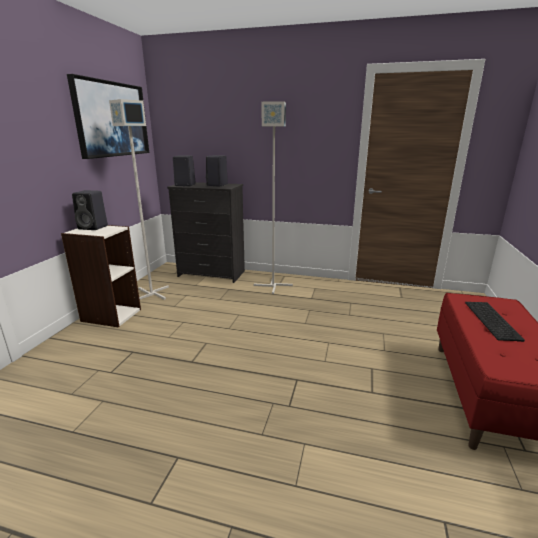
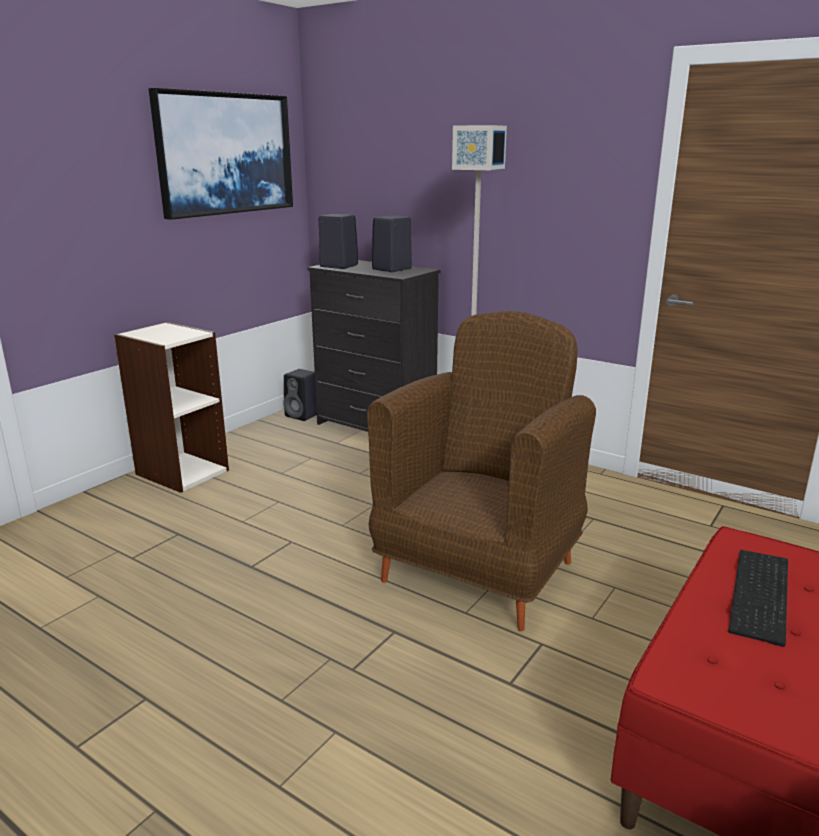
camera: 20 degrees right, 0 degrees up
black speaker [72,190,108,230] -> black speaker moved to [283,369,317,421]
grey floor lamp [109,99,169,300] -> none
none -> brown armchair [367,311,596,631]

